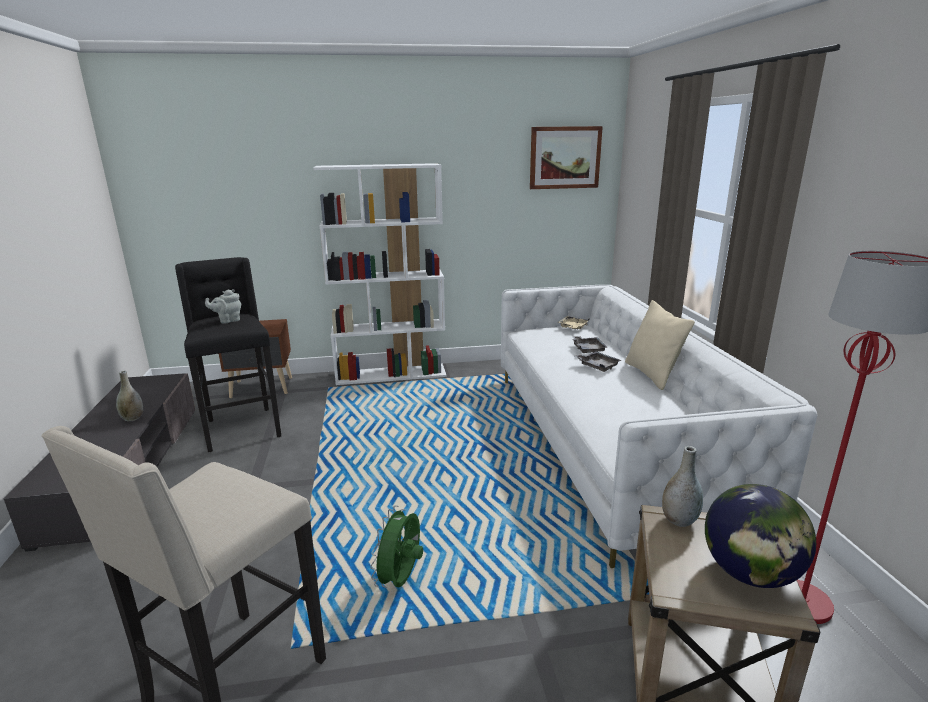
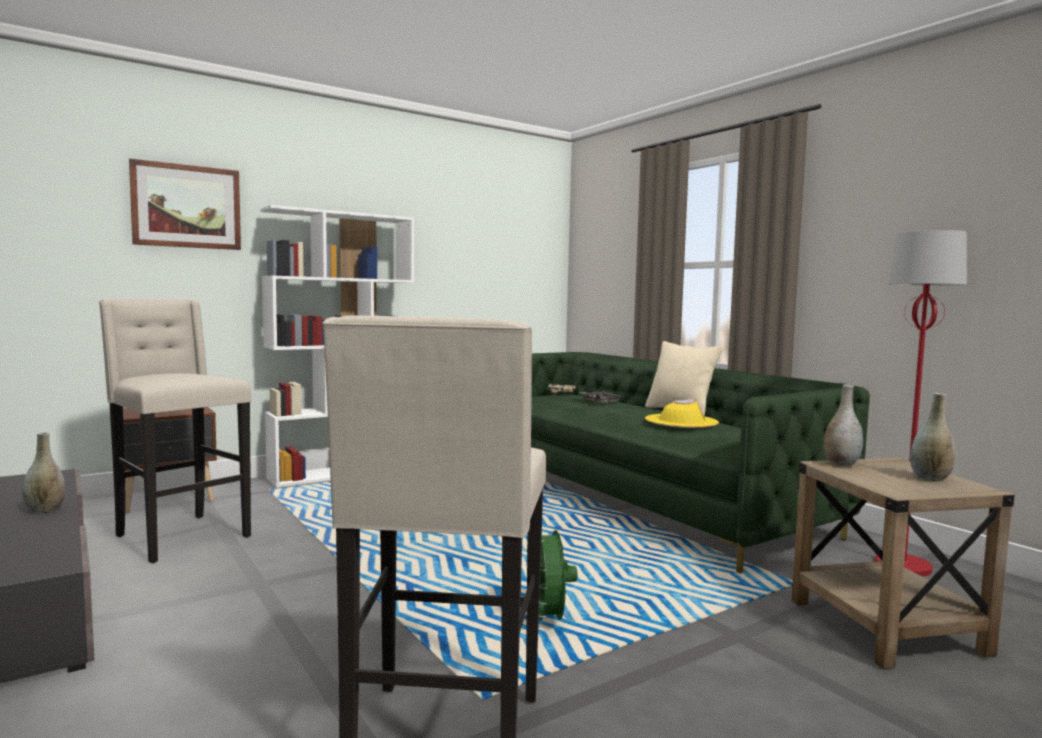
camera: 25 degrees left, 15 degrees down
black stool [175,257,281,452] -> beige stool [99,298,251,563]
grey teapot [205,289,241,324] -> none
white sofa [501,285,817,568] -> green sofa [531,352,870,574]
picture [530,126,603,189] -> picture moved to [129,159,241,250]
grey tray [574,351,621,372] -> none
globe [705,484,816,588] -> grey vase [910,393,955,482]
none -> yellow hat [645,399,719,428]

